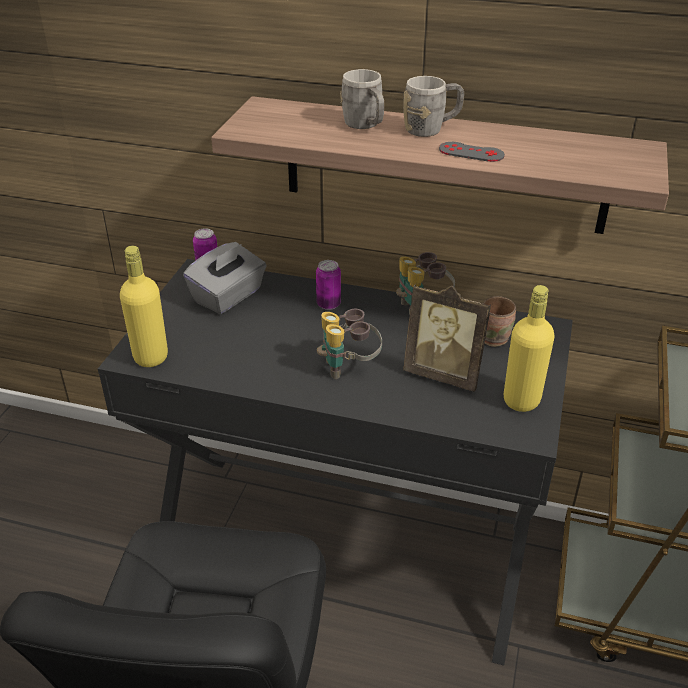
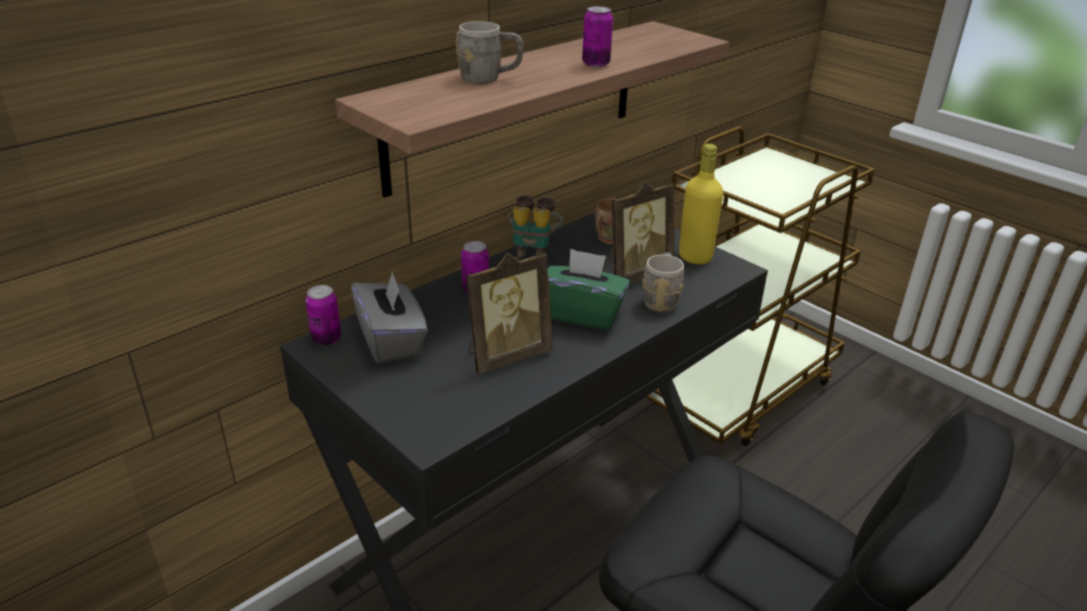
camera: 60 degrees left, 5 degrees down
yellow bottle [120,246,168,367] -> none
binoculars [317,309,382,379] -> green tissue box [547,248,630,330]
grey mug [403,76,464,137] -> grey mug moved to [642,252,684,312]
grey game controller [439,142,505,162] -> can [582,6,613,67]
none -> picture frame [466,253,553,374]

